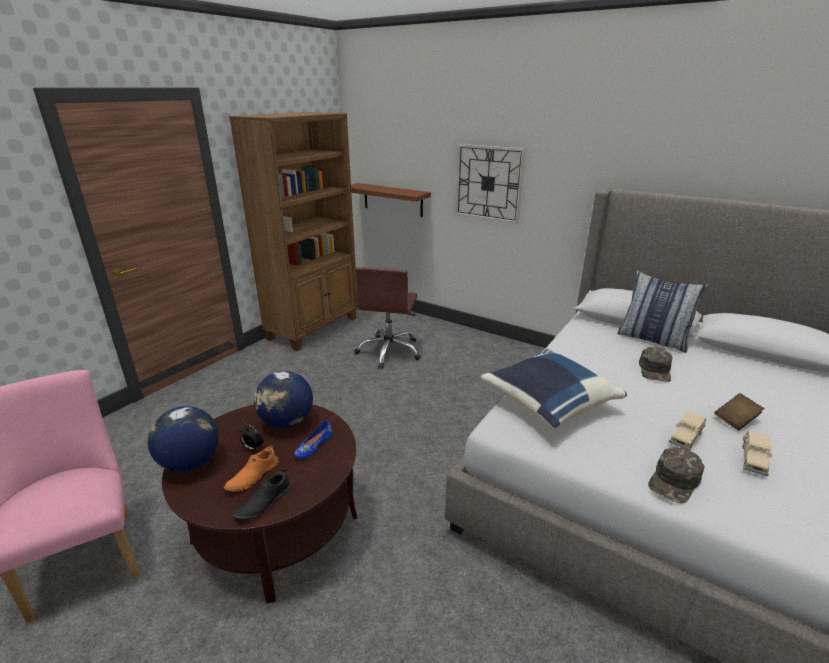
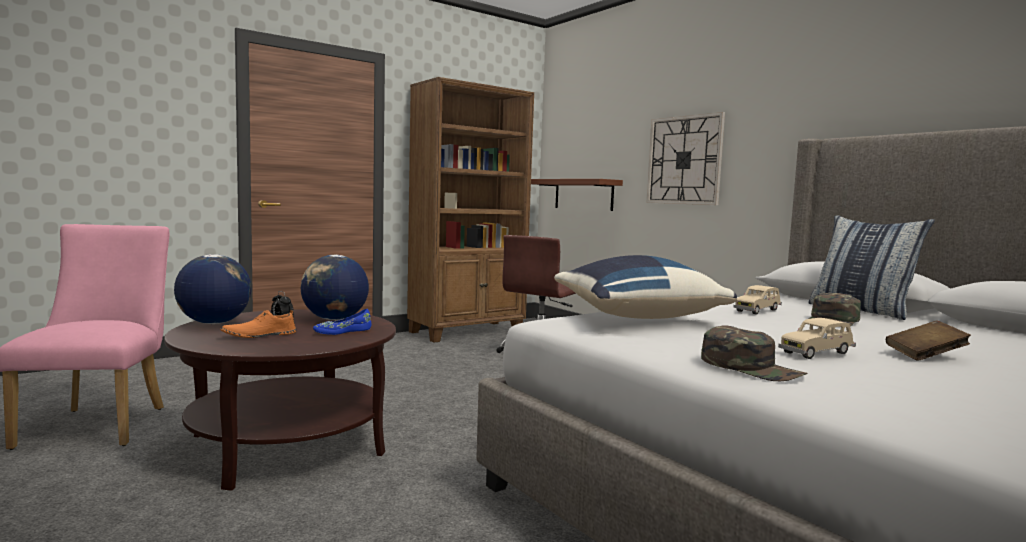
camera: 20 degrees right, 20 degrees down
black shoe [232,468,291,520] -> none
green cap [648,447,704,503] -> green cap turned 105 degrees counterclockwise [701,325,808,381]
beige toy car [743,430,772,476] -> beige toy car moved to [733,285,782,314]

